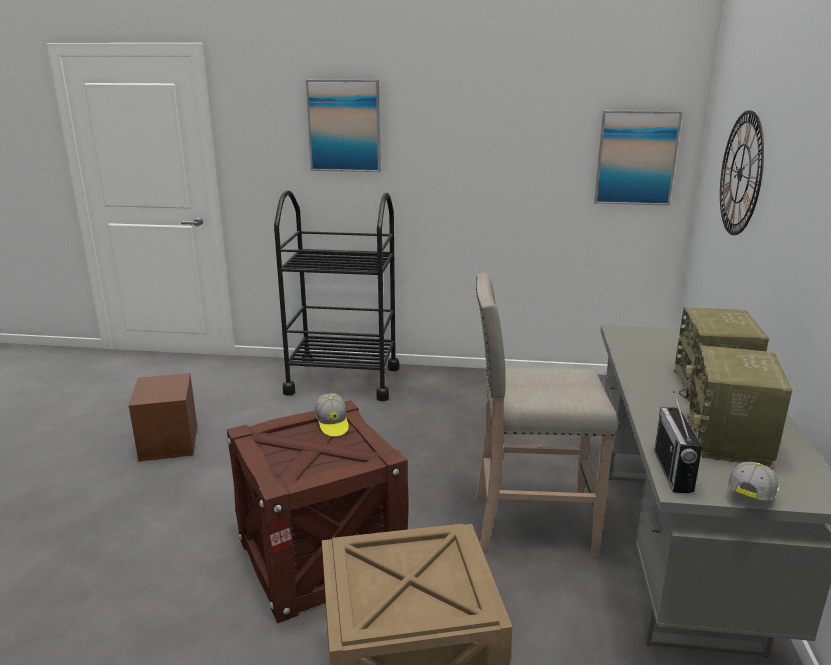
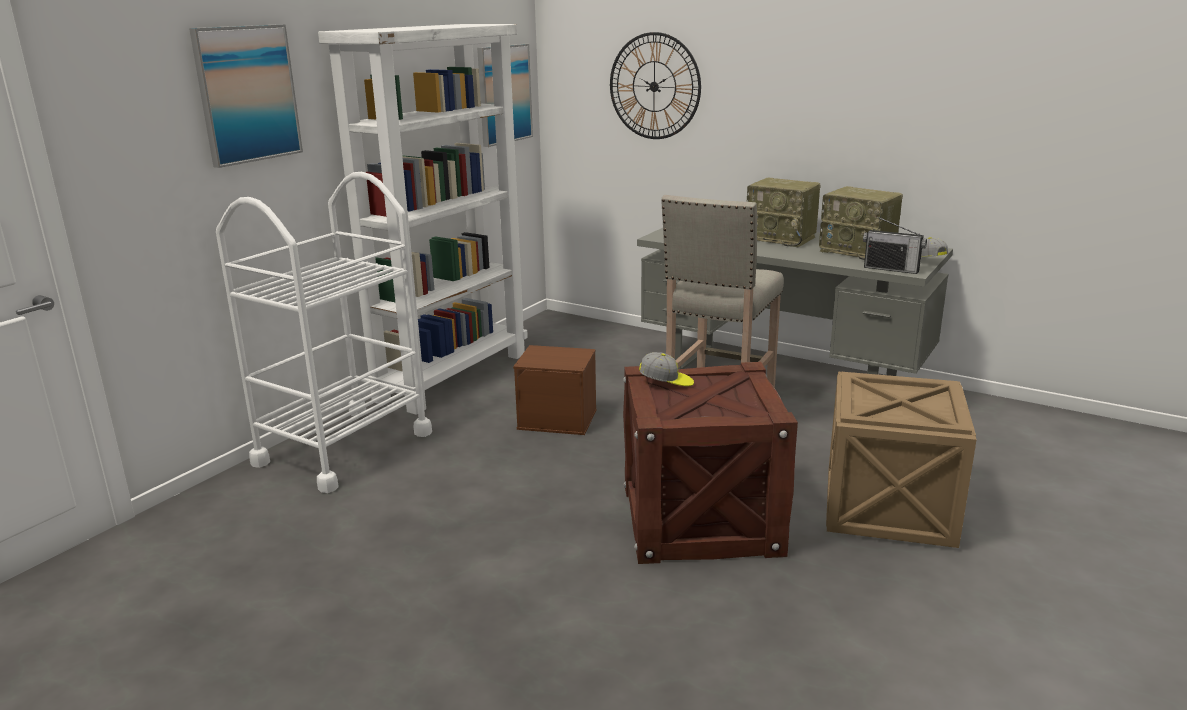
camera: 65 degrees left, 0 degrees up
brown storage box [128,373,197,462] -> brown storage box moved to [513,345,597,435]
black cart [274,190,399,401] -> white cart [216,172,432,493]
none -> white bookcase [318,24,528,415]

